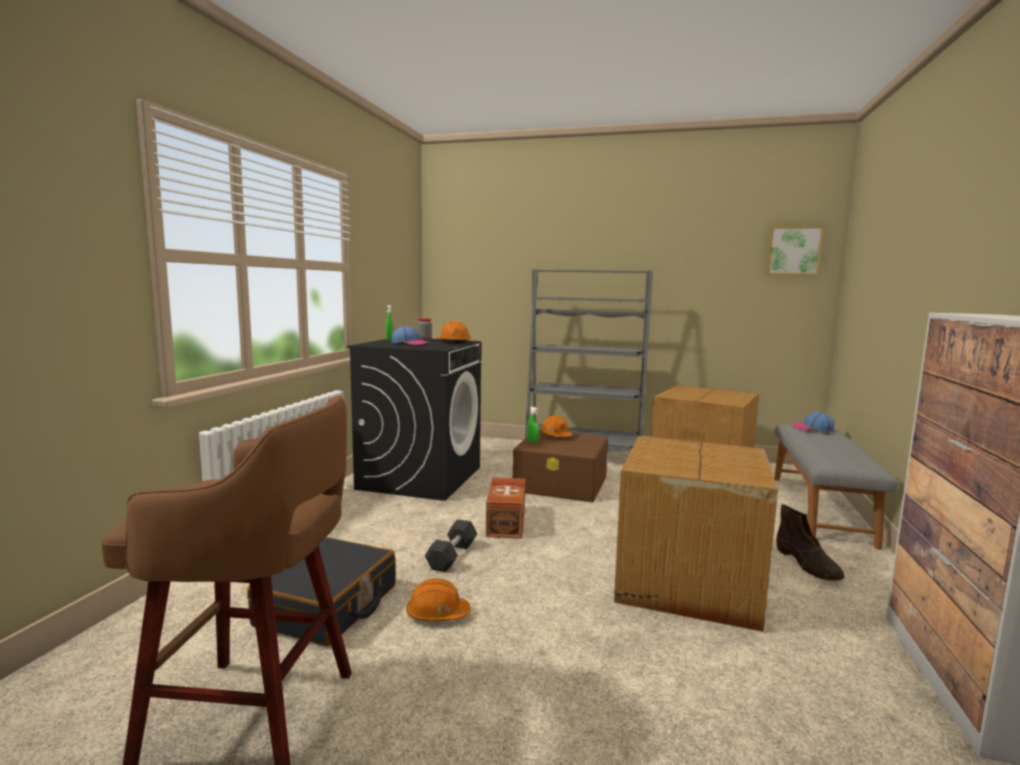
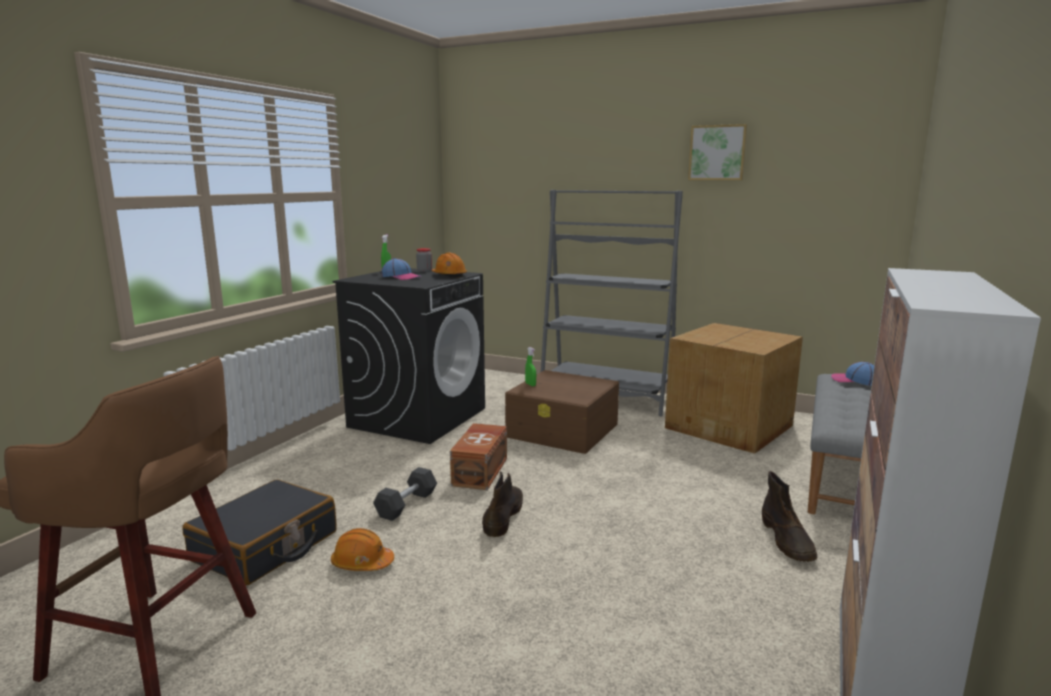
camera: 10 degrees right, 5 degrees up
orange hard hat [541,415,572,437] -> none
cardboard box [614,436,778,632] -> none
picture [766,226,824,275] -> picture moved to [688,124,747,180]
none -> brown boot [482,471,523,537]

